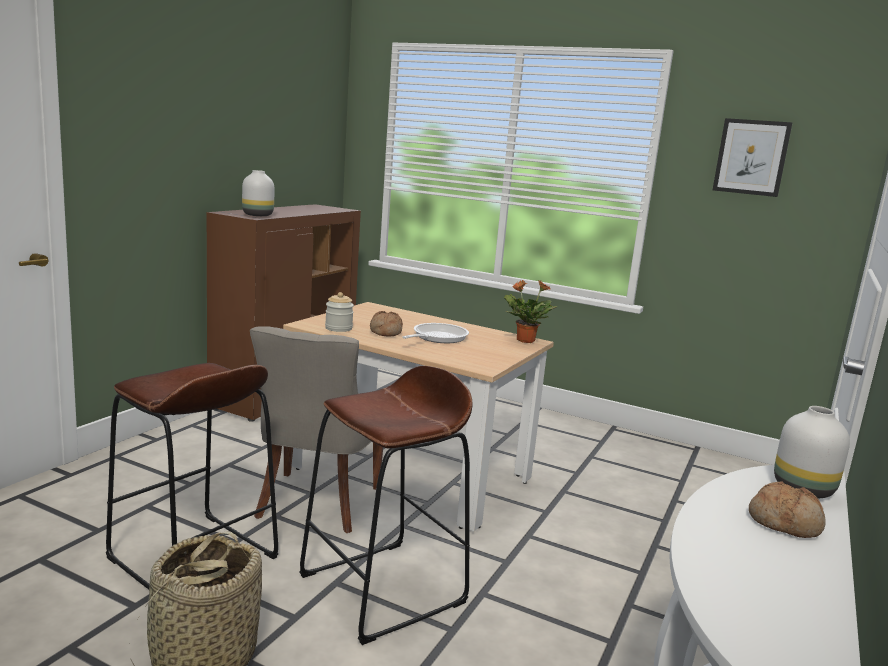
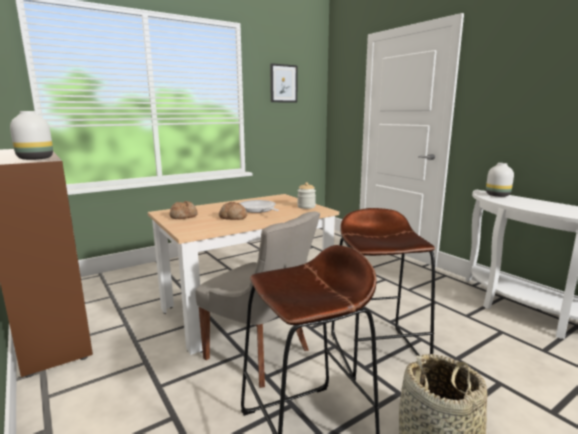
camera: 60 degrees left, 0 degrees up
jar [325,292,354,332] -> jar moved to [297,182,316,209]
potted plant [504,280,558,343] -> none
bread [749,481,826,538] -> bread moved to [169,201,198,219]

